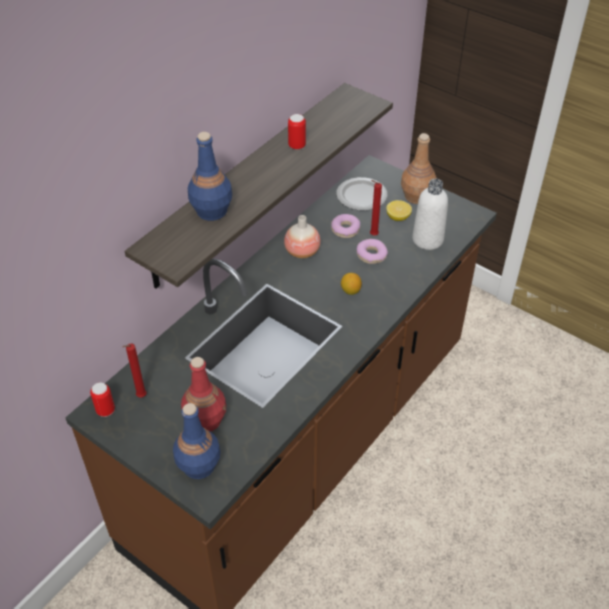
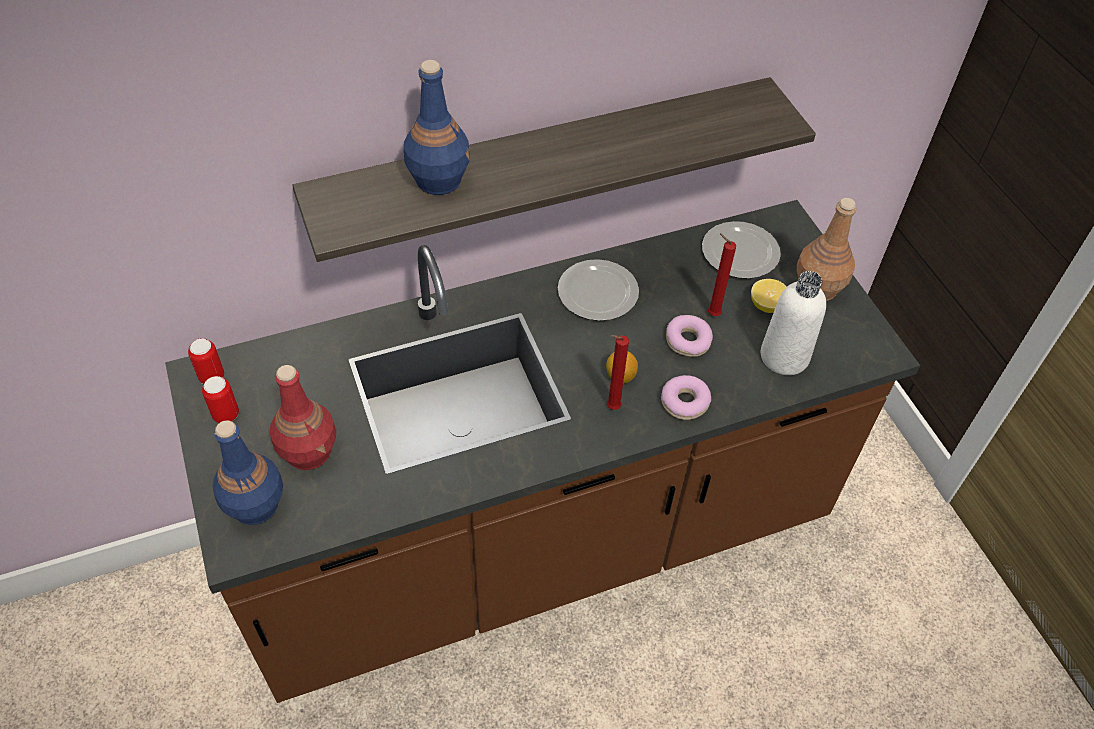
camera: 30 degrees right, 5 degrees up
red candle [122,344,147,398] -> red candle moved to [607,335,629,410]
vase [284,215,320,258] -> plate [558,259,639,321]
can [288,114,306,150] -> can moved to [202,376,239,423]
donut [331,214,360,238] -> donut moved to [661,375,711,420]

